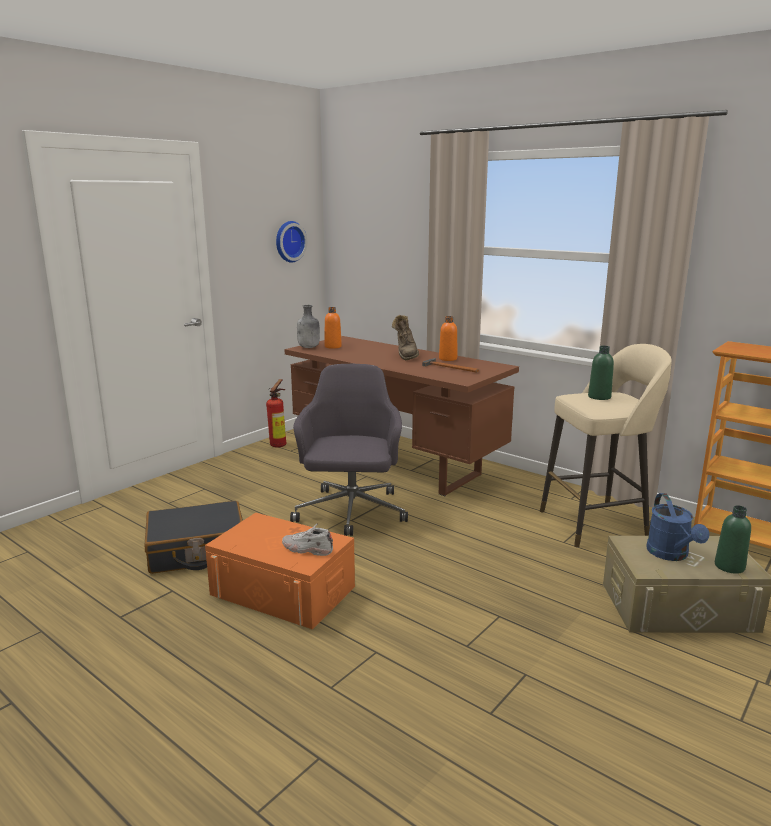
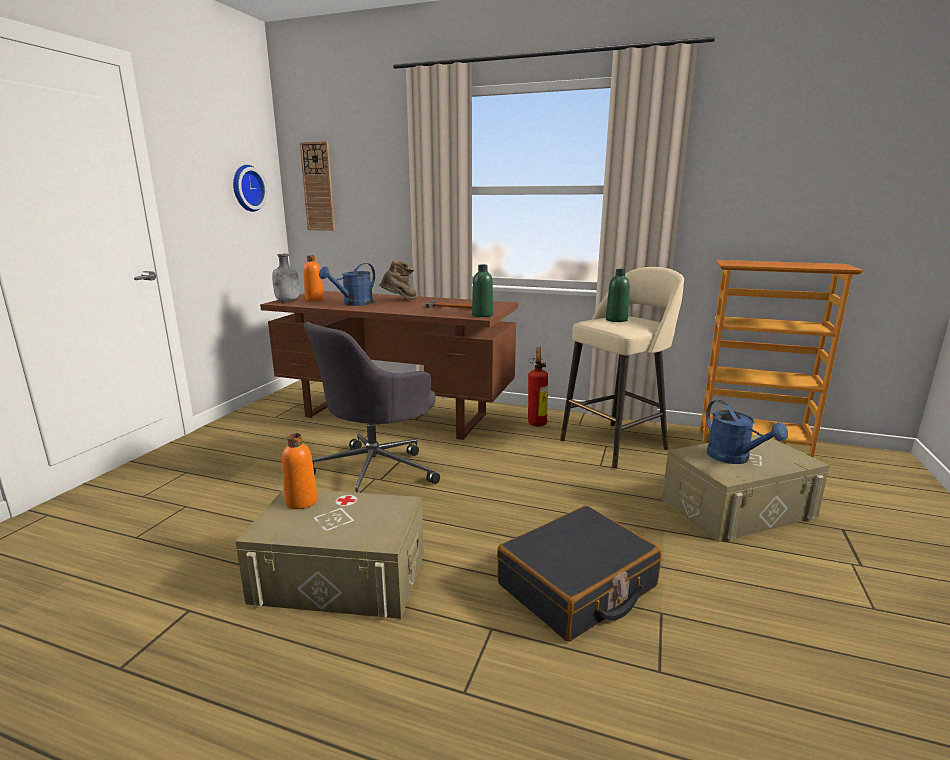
camera: 20 degrees left, 0 degrees up
black suitcase [145,501,243,574] -> black suitcase moved to [497,506,661,642]
orange storage box [205,513,355,629] -> beige storage box [235,489,424,619]
fire extinguisher [266,379,287,448] -> fire extinguisher moved to [528,347,548,426]
white shoe [282,524,333,556] -> none
grey office chair [290,364,408,536] -> grey office chair turned 120 degrees counterclockwise [304,322,440,493]
brown boot [392,315,419,360] -> brown boot turned 120 degrees counterclockwise [379,261,417,300]
orange bottle [439,316,457,361] -> orange bottle moved to [282,433,317,509]
green bottle [715,505,751,574] -> green bottle moved to [472,264,493,317]
none -> wall clock [300,141,335,231]
none -> blue watering can [319,263,375,306]

